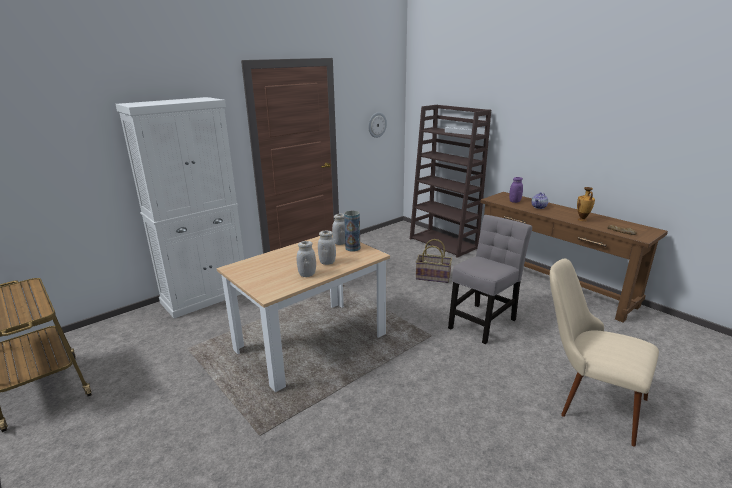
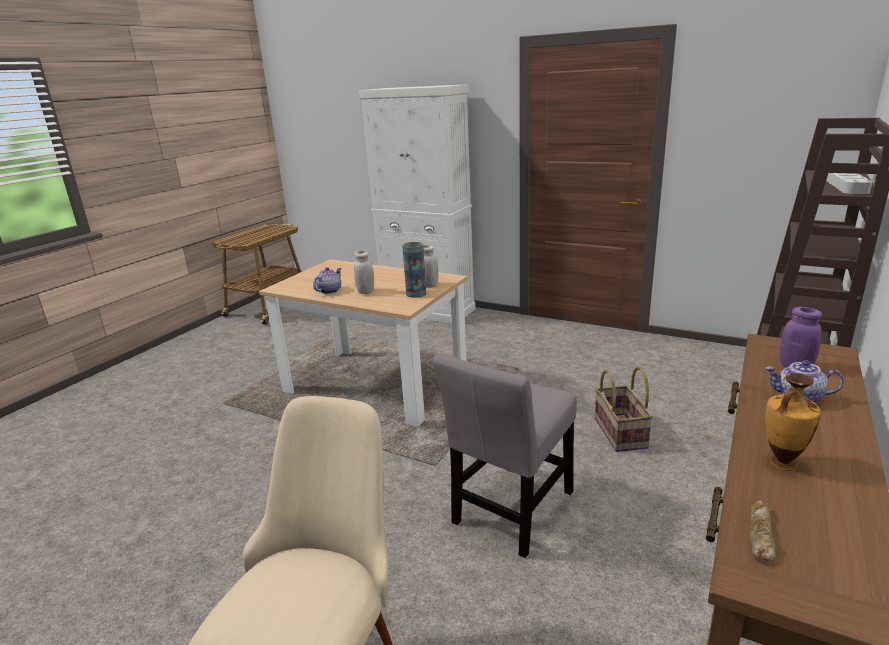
camera: 70 degrees right, 0 degrees up
white jar [297,241,316,277] -> teapot [313,267,342,294]
wall clock [368,112,387,138] -> none
grey chair [448,215,532,344] -> grey chair turned 105 degrees clockwise [432,353,577,558]

